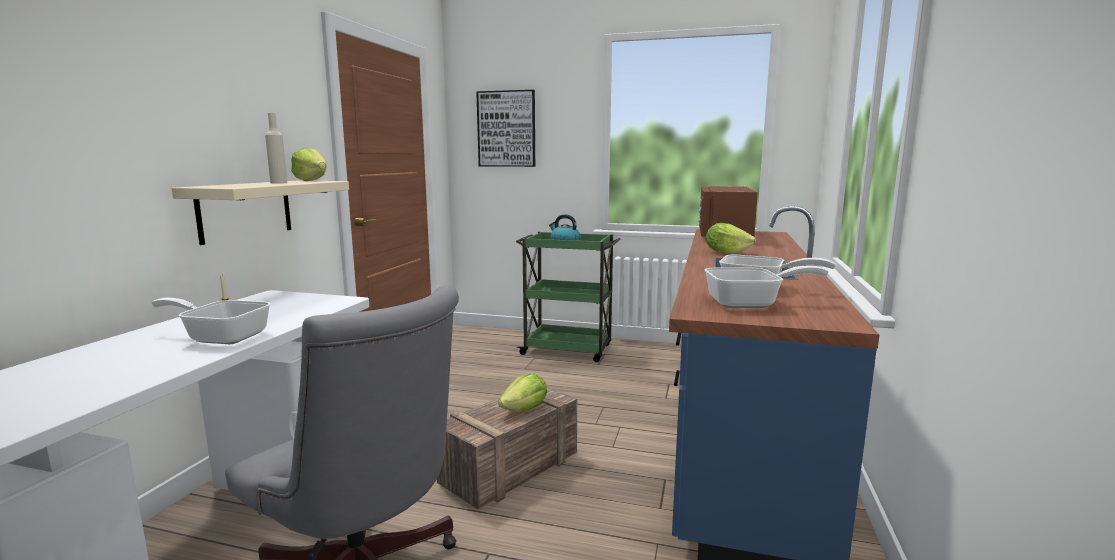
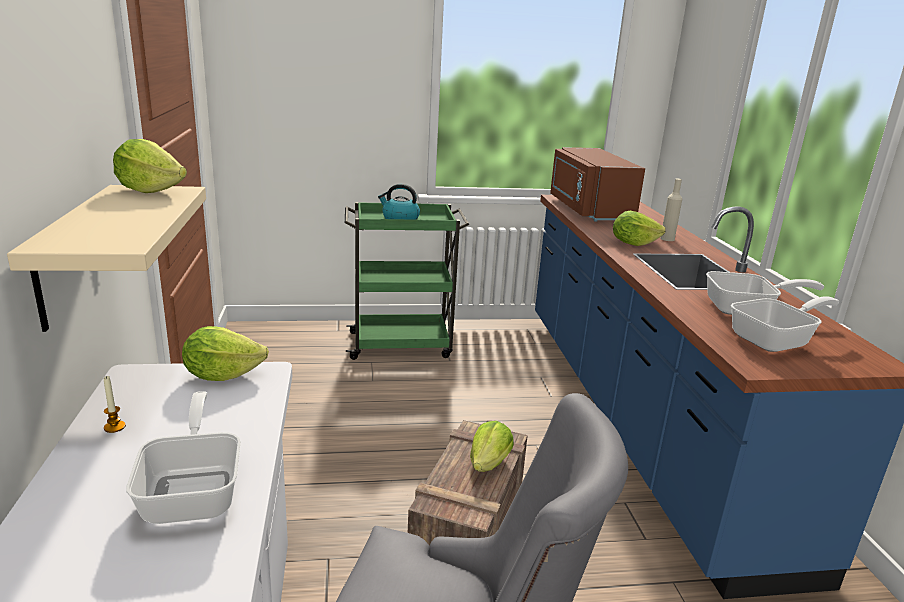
camera: 25 degrees left, 10 degrees up
frying pan [151,298,271,344] -> frying pan turned 90 degrees clockwise [126,391,241,524]
beige bottle [265,113,287,184] -> beige bottle moved to [660,179,682,241]
picture [476,90,535,167] -> none
none -> lettuce [182,326,269,381]

